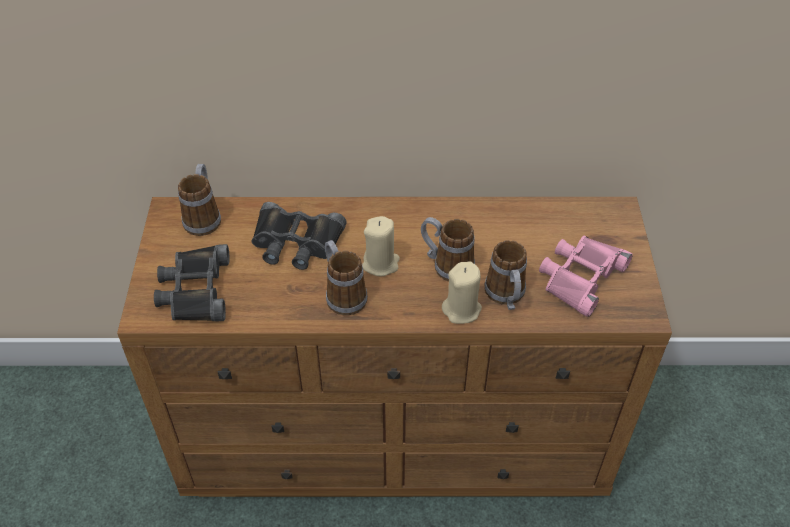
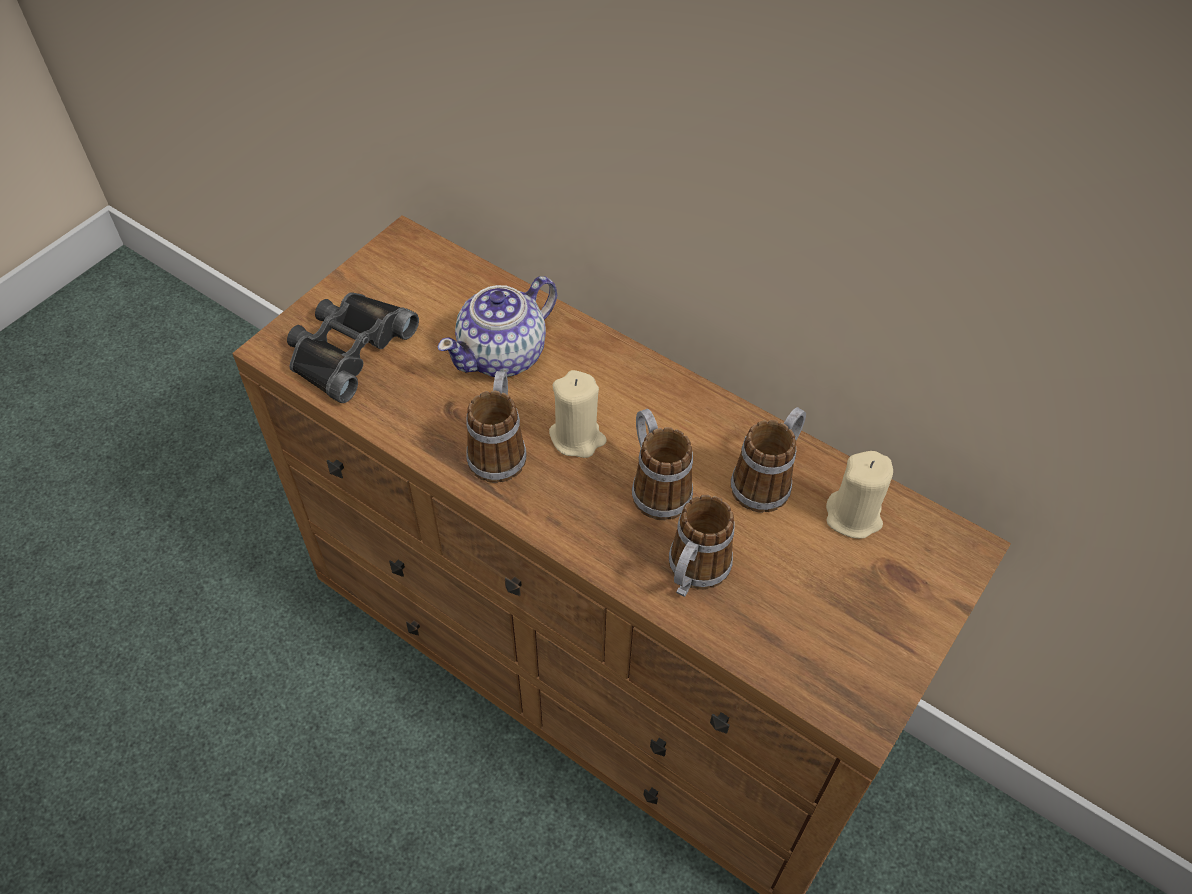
camera: 35 degrees right, 5 degrees up
mug [178,164,221,236] -> mug moved to [731,407,806,513]
black binoculars [252,202,347,270] -> teapot [438,276,557,377]
beige candle [442,261,482,324] -> beige candle moved to [826,451,893,539]
pink binoculars [539,236,633,317] -> none

